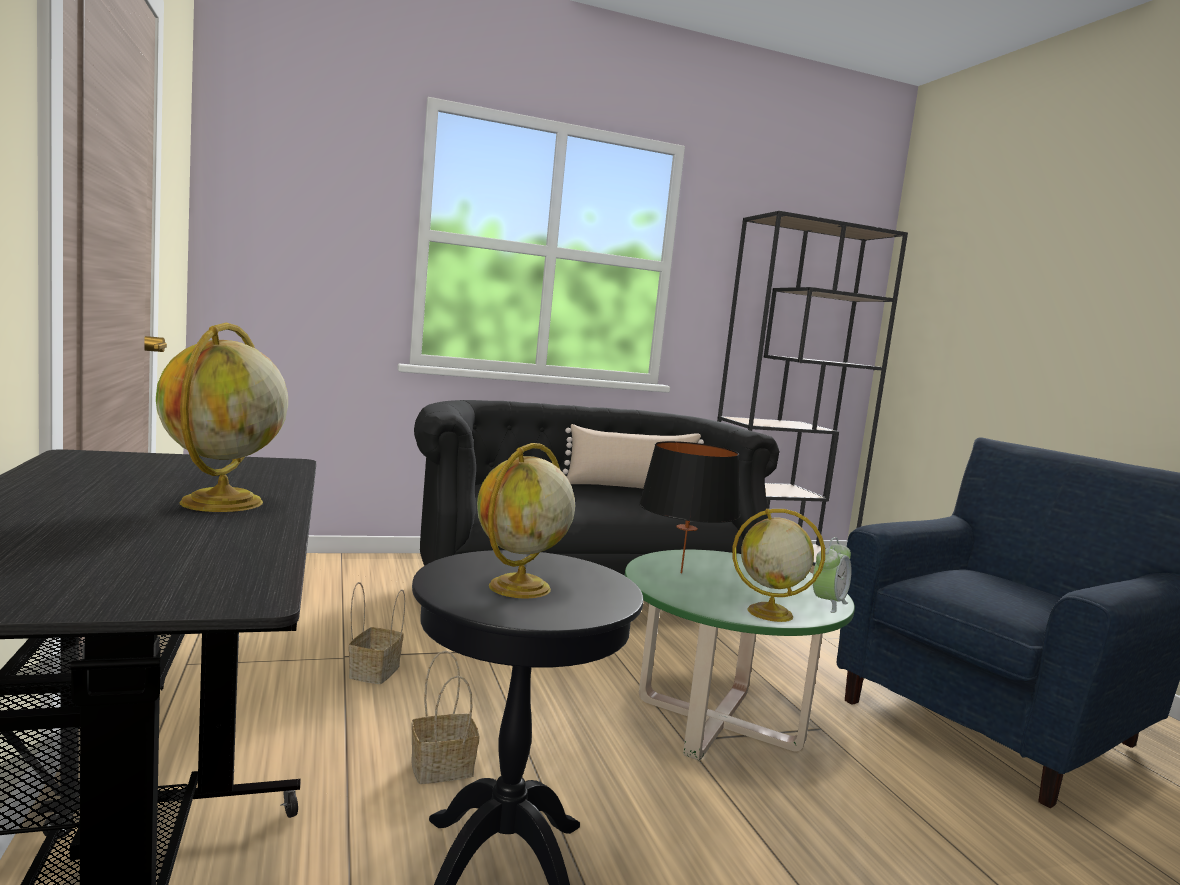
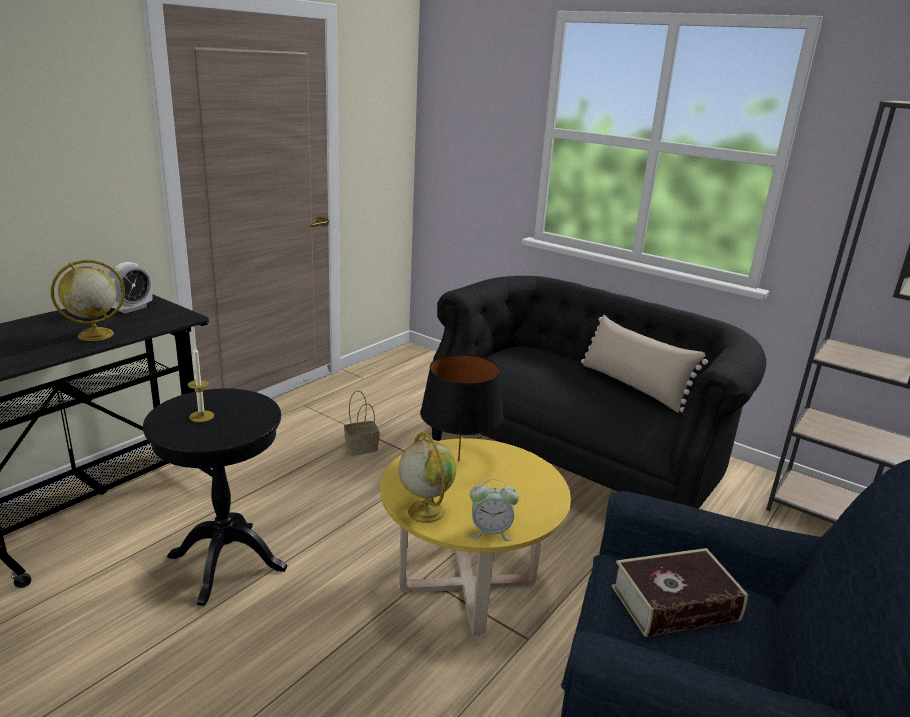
camera: 55 degrees right, 15 degrees up
basket [411,650,479,784] -> none
globe [477,443,575,598] -> candle [188,347,214,422]
green coffee table [625,550,855,761] -> yellow coffee table [380,438,571,634]
none -> alarm clock [108,262,153,313]
none -> book [612,548,748,637]

